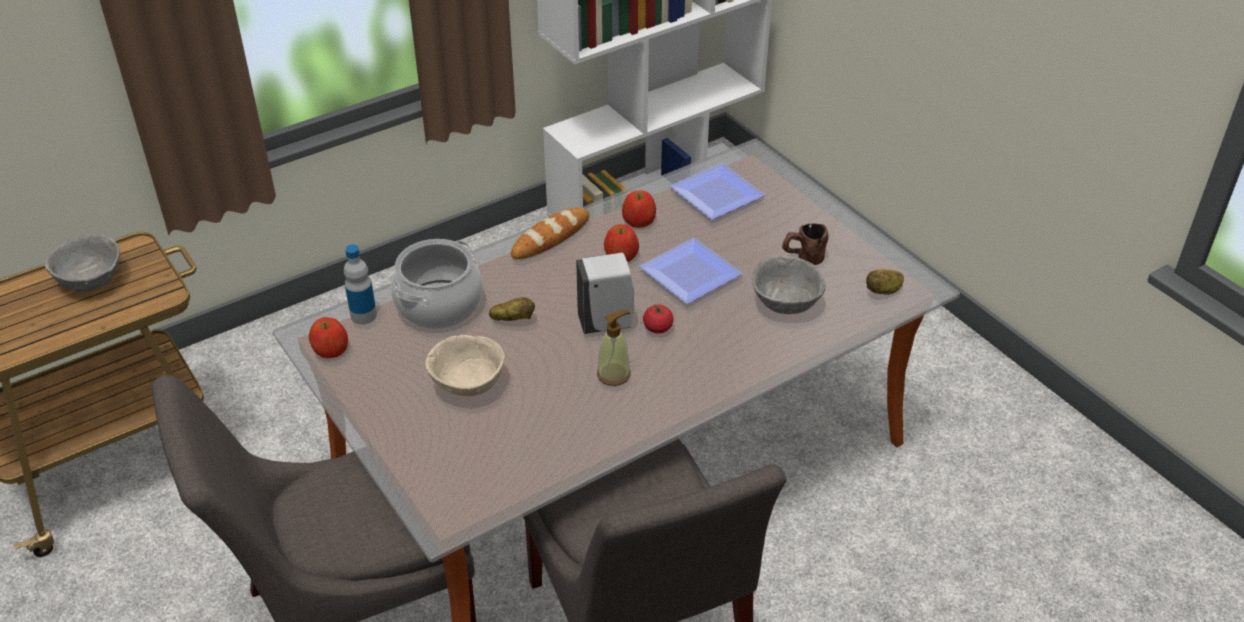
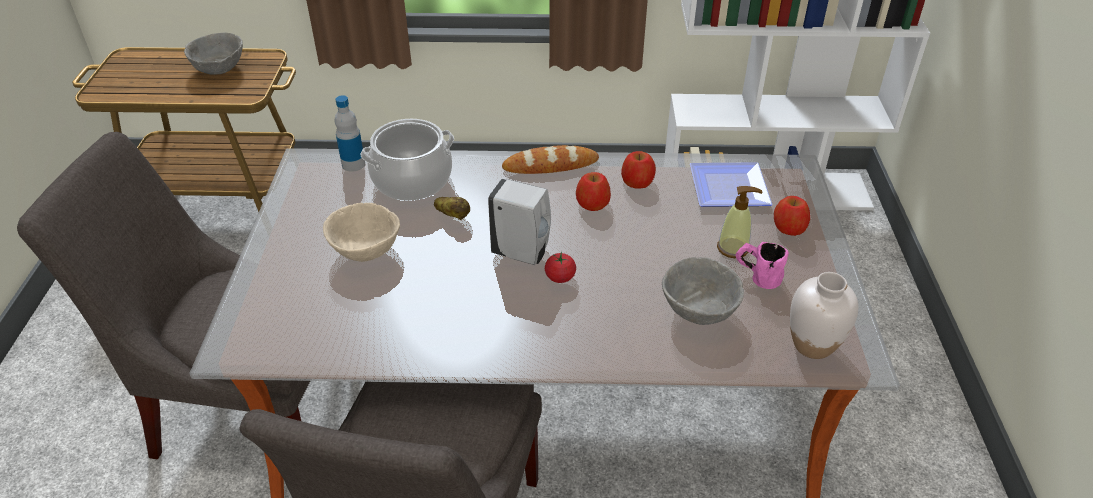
camera: 35 degrees right, 0 degrees up
apple [309,317,348,358] -> apple moved to [774,196,810,236]
soap dispenser [597,310,631,386] -> soap dispenser moved to [717,186,762,258]
plate [639,238,742,304] -> none
brown mug [782,223,828,265] -> pink mug [735,242,789,289]
potato [866,269,904,295] -> white vase [790,272,858,359]

